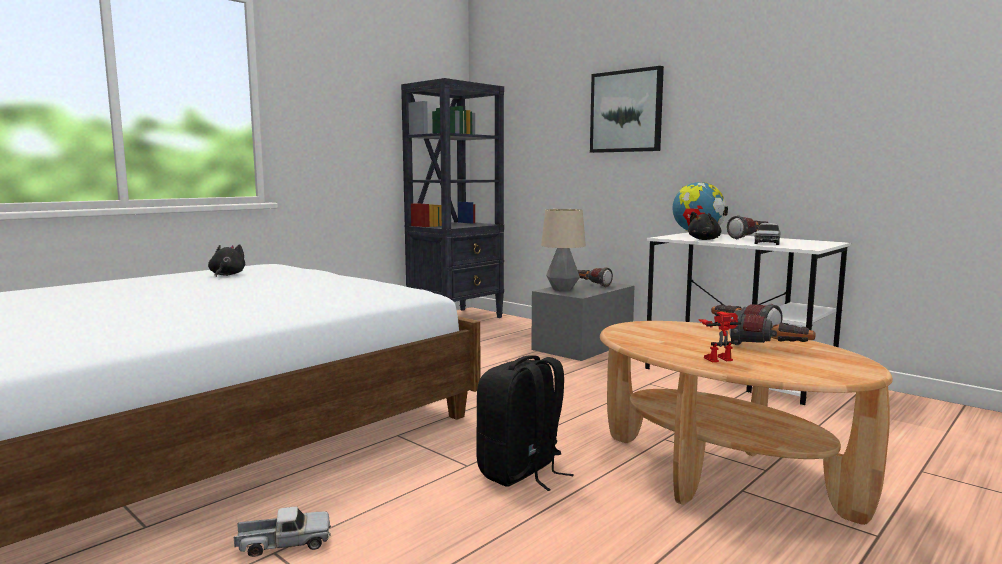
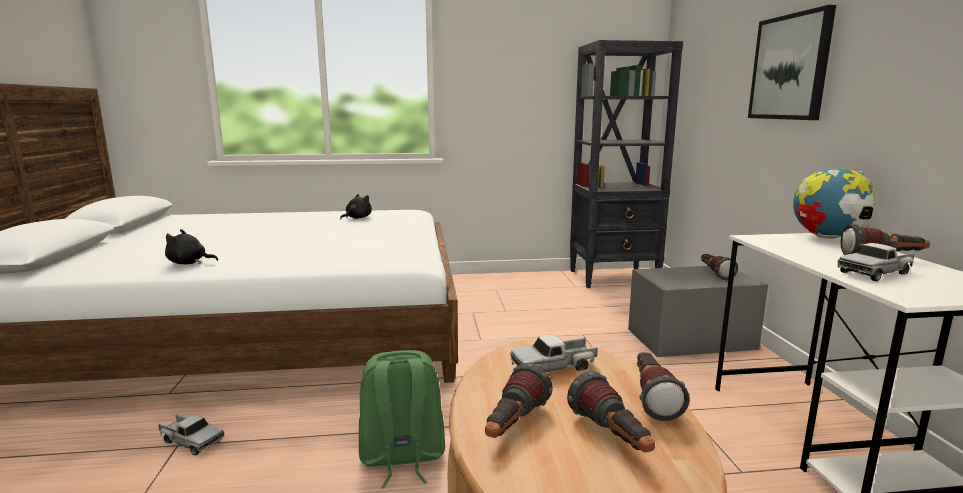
camera: 40 degrees right, 5 degrees up
black backpack [476,355,574,491] -> green backpack [359,350,445,489]
table lamp [541,209,586,291] -> none
black plush toy [688,212,721,240] -> black plush toy moved to [165,229,218,264]
toy robot [699,312,741,362] -> flashlight [485,363,553,438]
none -> toy truck [510,335,598,372]

